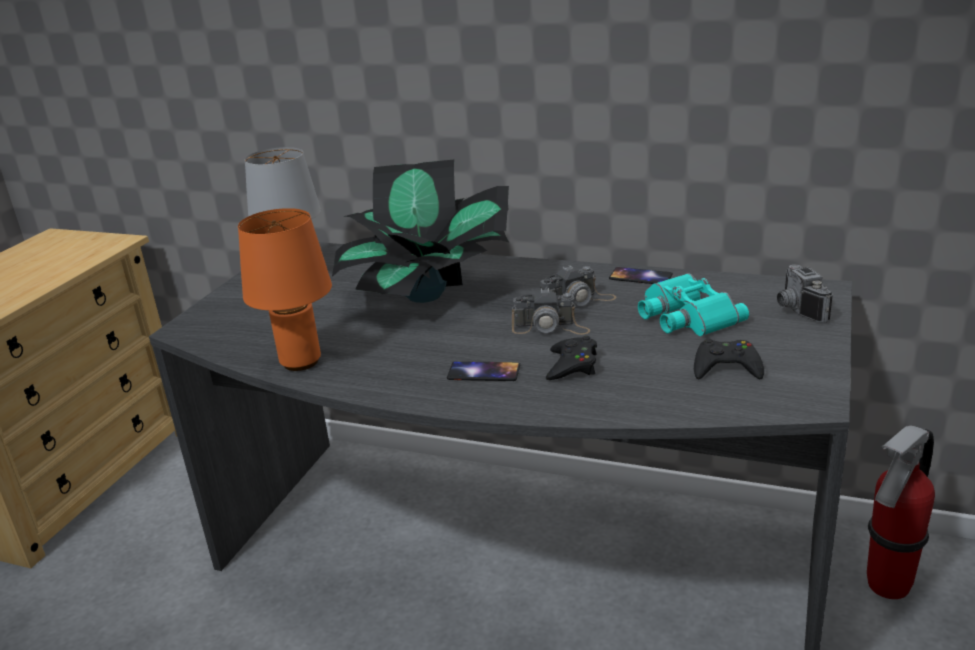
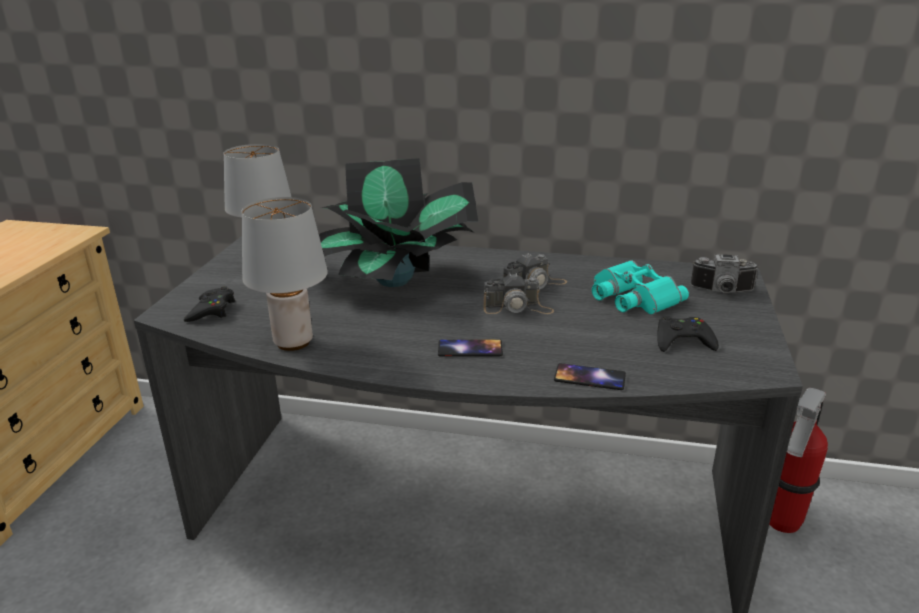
camera: 10 degrees left, 0 degrees up
orange table lamp [238,208,332,371] -> grey table lamp [241,197,328,351]
black game controller [546,336,597,380] -> black game controller moved to [184,286,235,322]
phone [609,267,673,284] -> phone moved to [554,363,626,390]
camera [777,264,832,323] -> camera turned 60 degrees counterclockwise [691,254,759,293]

